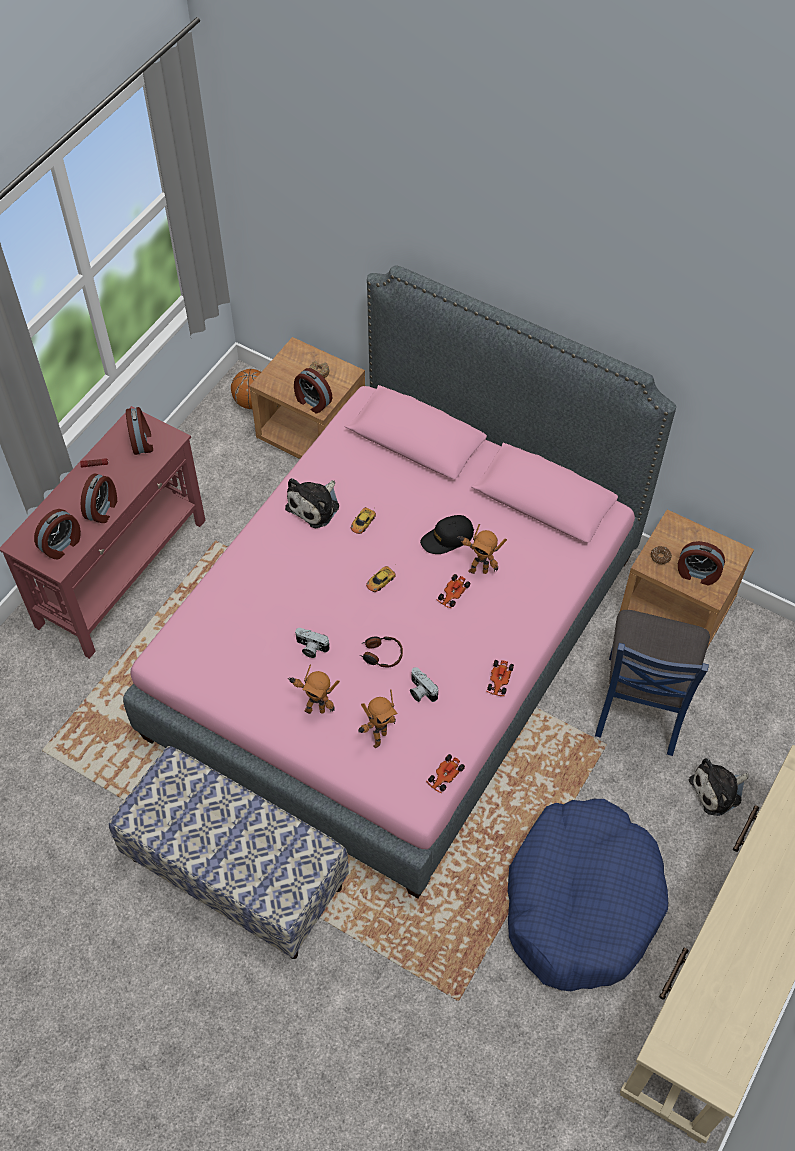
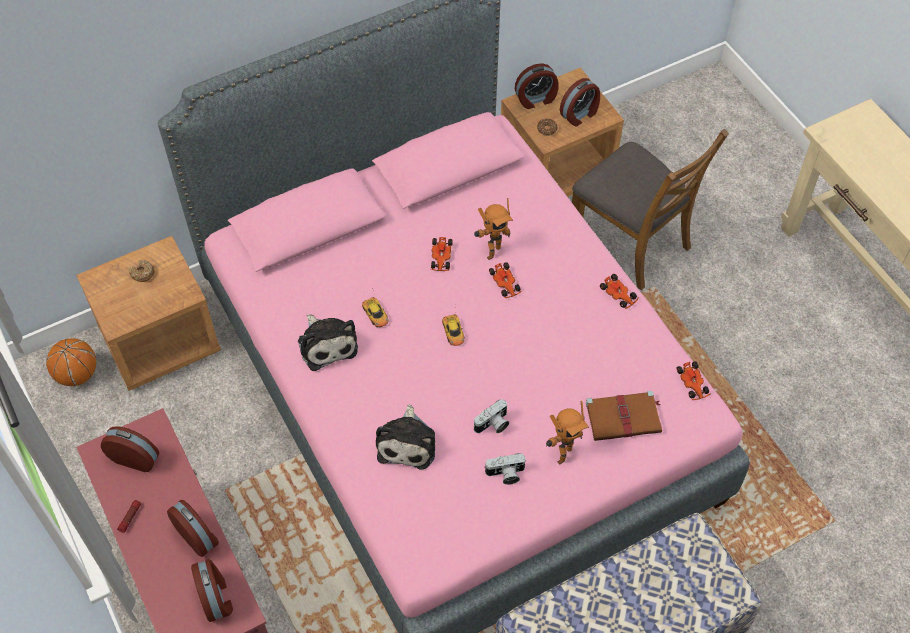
camera: 60 degrees left, 0 degrees up
alarm clock [294,368,332,414] -> alarm clock moved to [515,63,559,109]
toy robot [358,689,398,748] -> brown book [586,391,662,441]
headphones [360,636,403,667] -> none
camera [410,667,438,702] -> camera moved to [484,453,527,485]
black cap [420,515,474,554] -> toy car [431,237,453,271]
blue dog bed [508,798,668,991] -> none
blue chair [595,610,710,756] -> brown chair [572,129,729,290]
plush toy [689,758,749,816] -> plush toy moved to [376,405,435,470]

